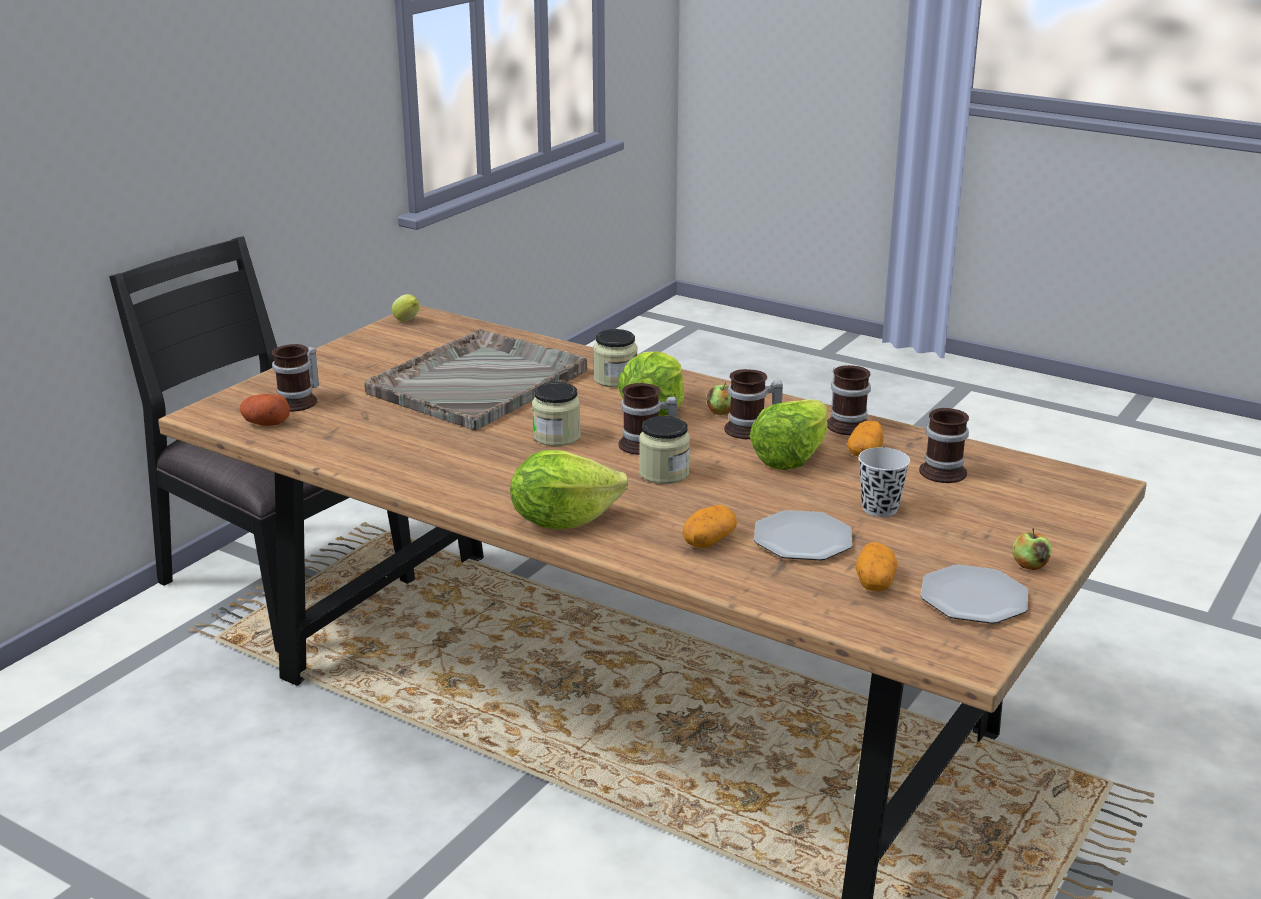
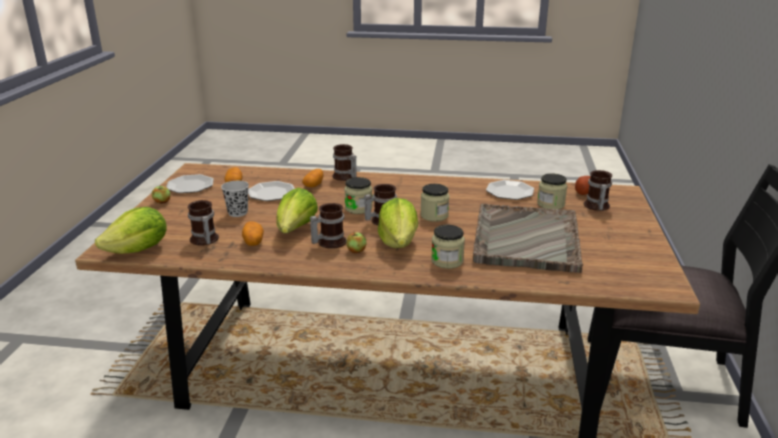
camera: 155 degrees right, 0 degrees up
lemon [392,294,419,322] -> none
lettuce [510,450,628,529] -> lettuce moved to [95,207,167,254]
mug [827,365,871,435] -> mug moved to [332,144,357,181]
none -> plate [486,180,534,200]
none -> jar [537,173,567,209]

